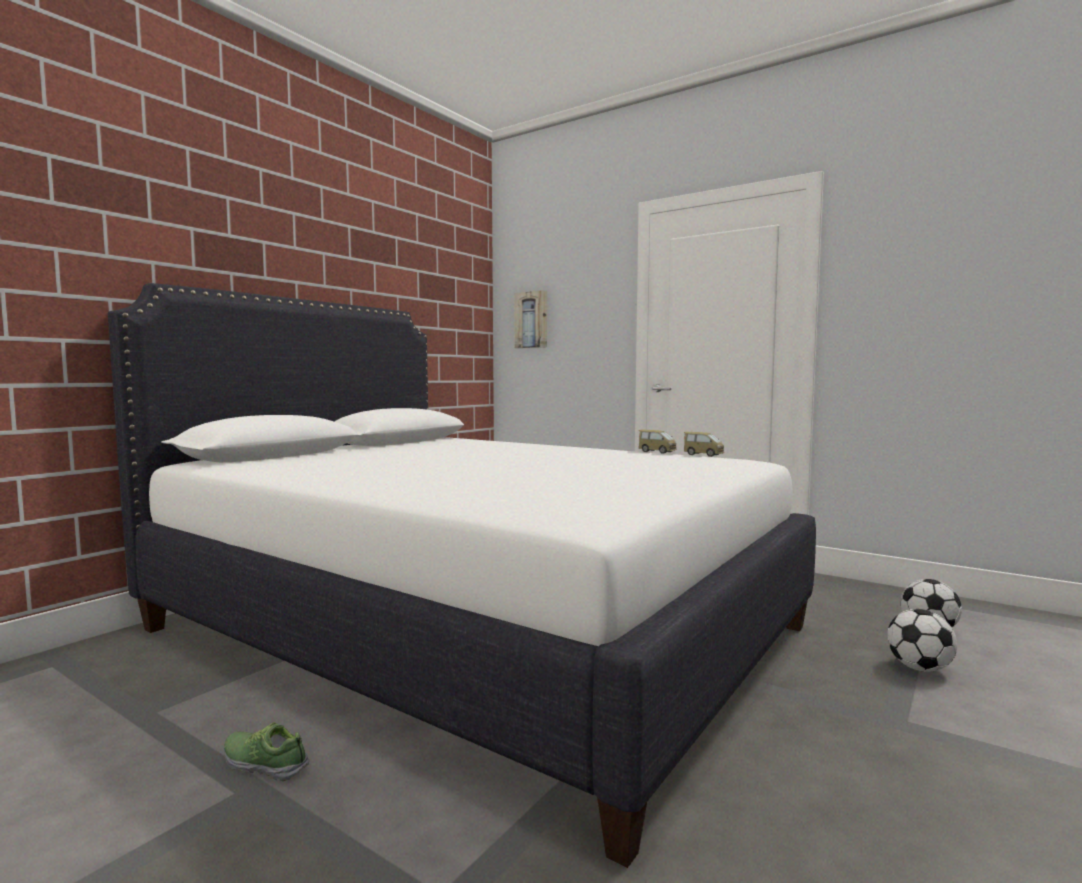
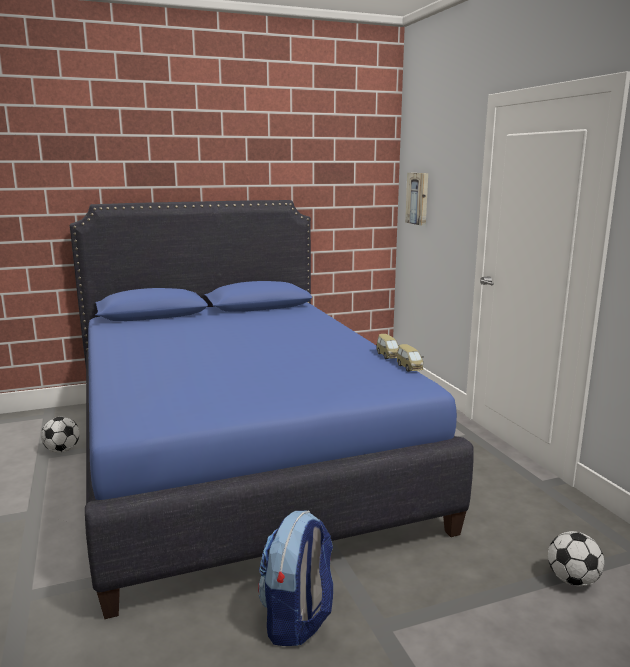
camera: 35 degrees right, 10 degrees up
white bed [108,283,816,868] -> blue bed [70,200,474,619]
shoe [224,722,309,781] -> none
football [887,609,957,672] -> football moved to [41,417,80,453]
none -> backpack [258,510,333,646]

